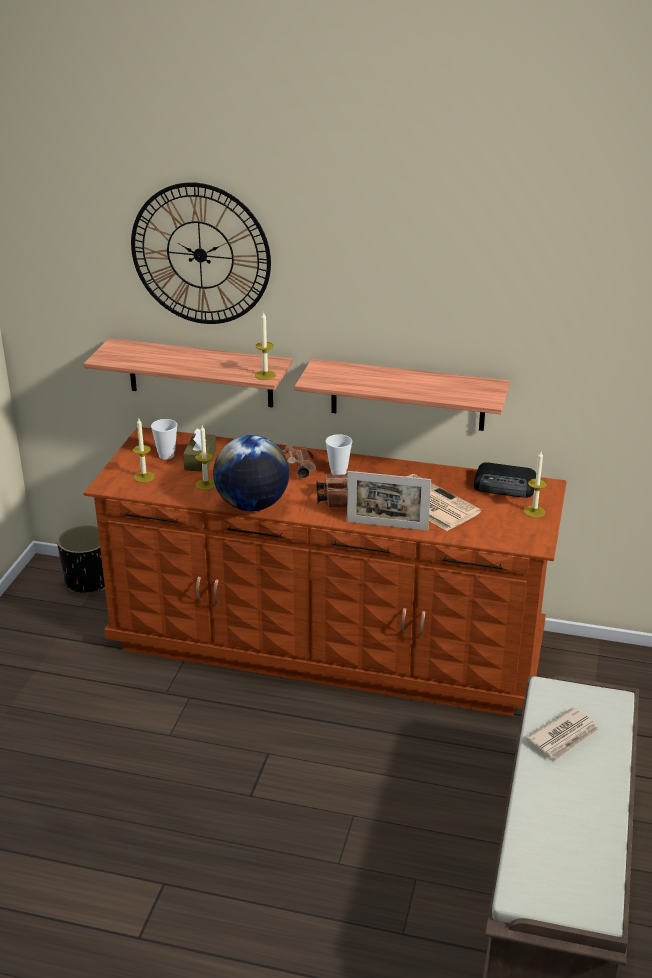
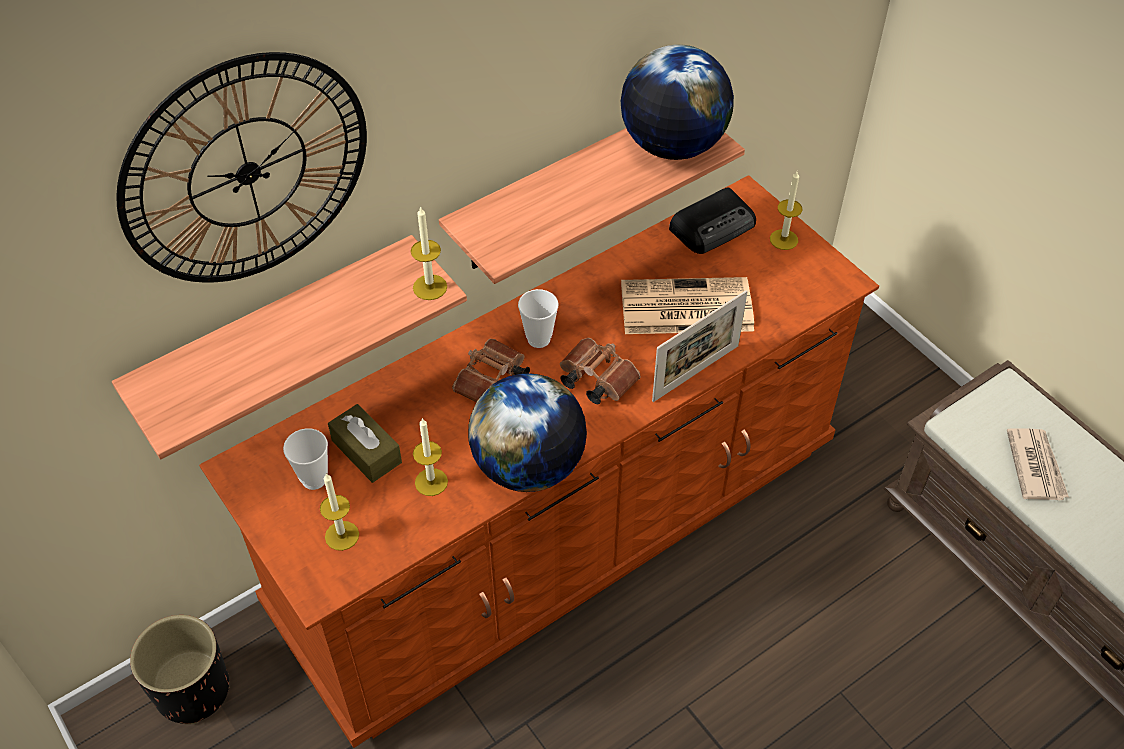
camera: 50 degrees left, 20 degrees up
none -> globe [621,44,734,160]

